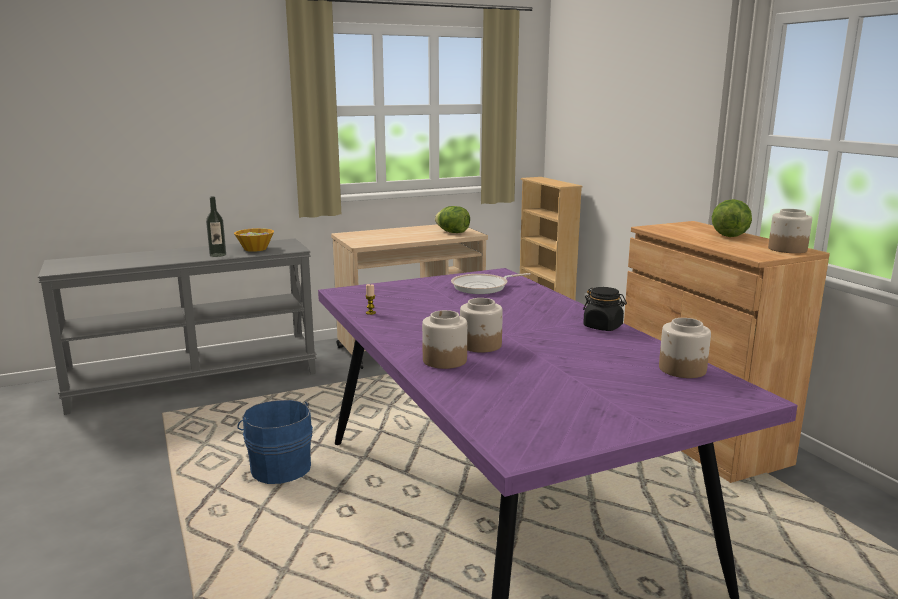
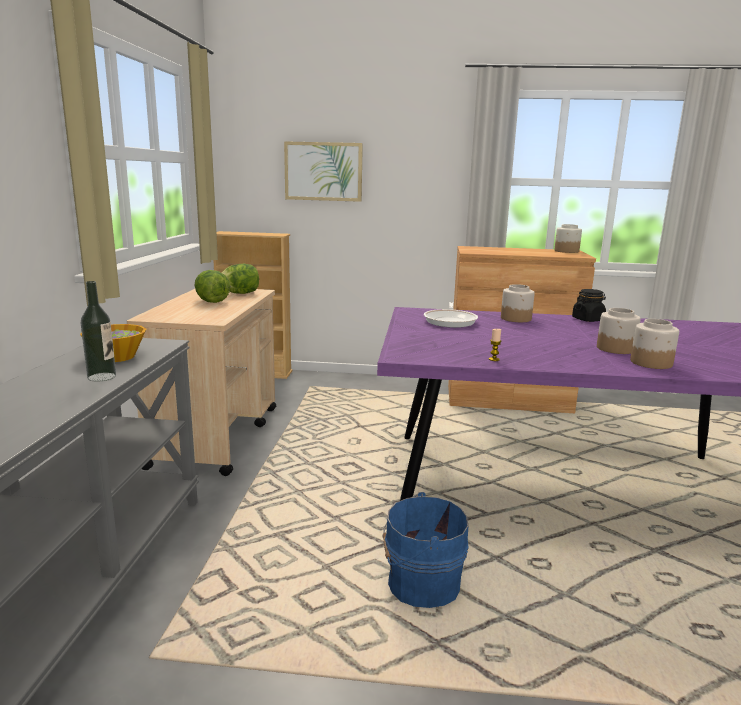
camera: 60 degrees left, 0 degrees up
jar [659,318,711,378] -> jar moved to [501,284,535,322]
lettuce [712,199,752,237] -> lettuce moved to [194,270,230,303]
none -> picture [284,141,363,202]

